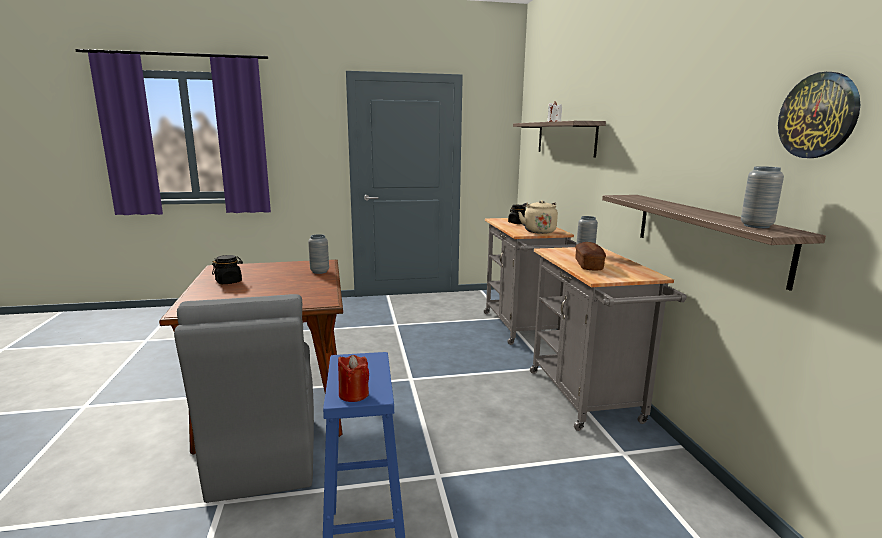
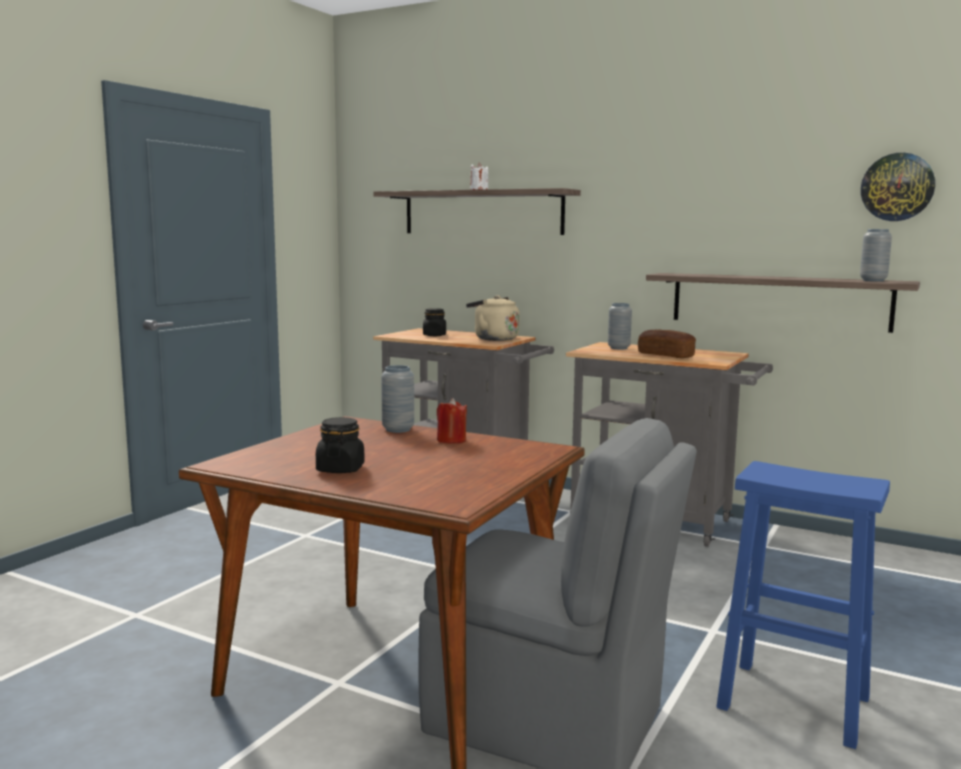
camera: 50 degrees left, 5 degrees down
red candle [338,355,369,402] -> red candle moved to [437,398,467,444]

